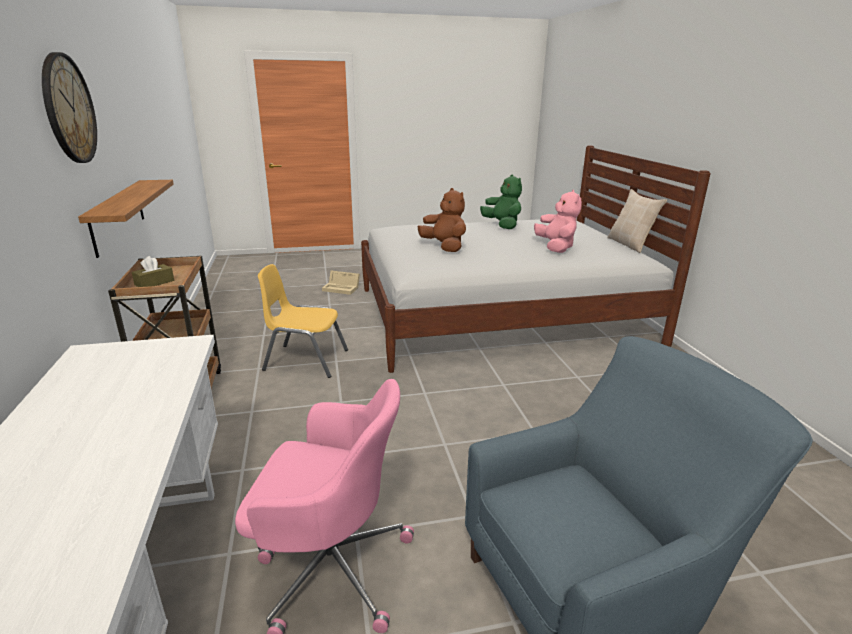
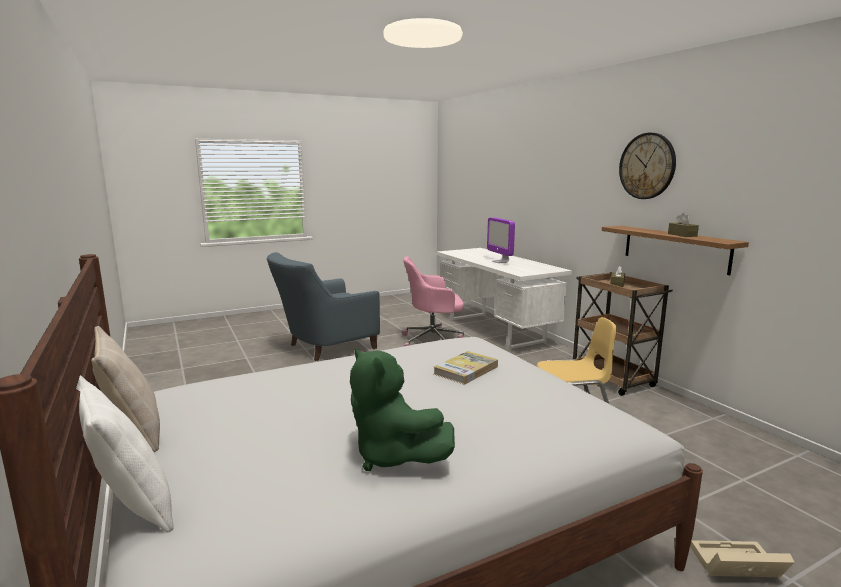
camera: 165 degrees right, 10 degrees down
brown plush toy [418,188,466,252] -> book [434,351,498,385]
pink plush toy [534,190,582,253] -> none
none -> white pillow [76,375,174,533]
none -> monitor [487,217,515,263]
none -> brown tissue box [668,213,699,237]

